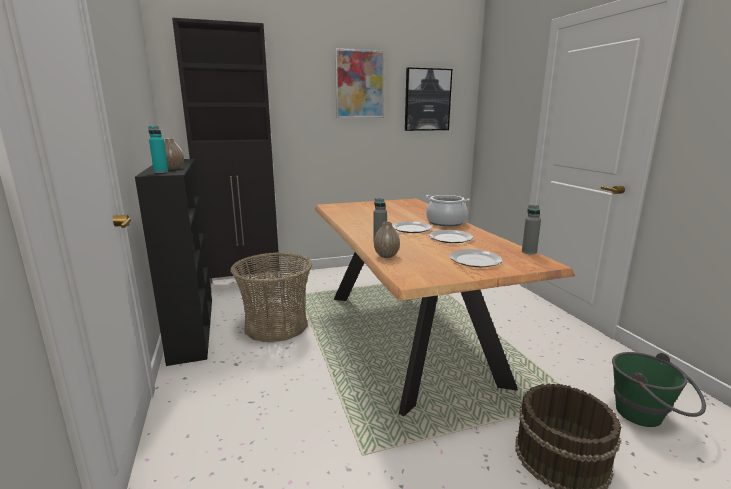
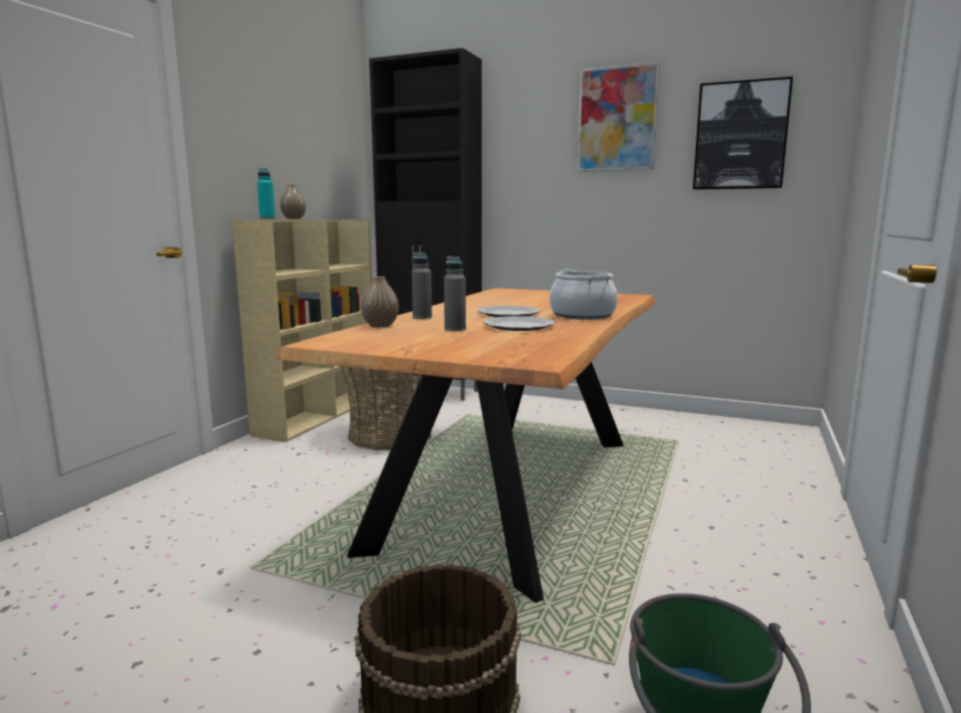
camera: 40 degrees right, 5 degrees down
black bookcase [135,159,212,366] -> beige bookcase [232,219,374,442]
plate [450,249,503,267] -> none
grey bottle [522,205,541,254] -> grey bottle moved to [444,256,466,331]

